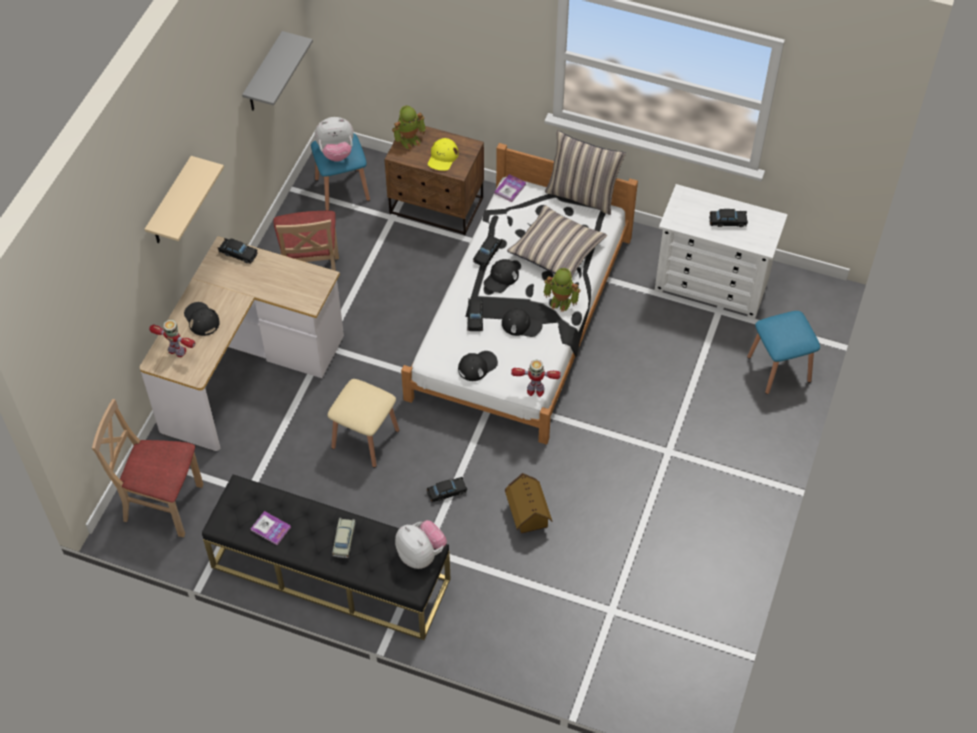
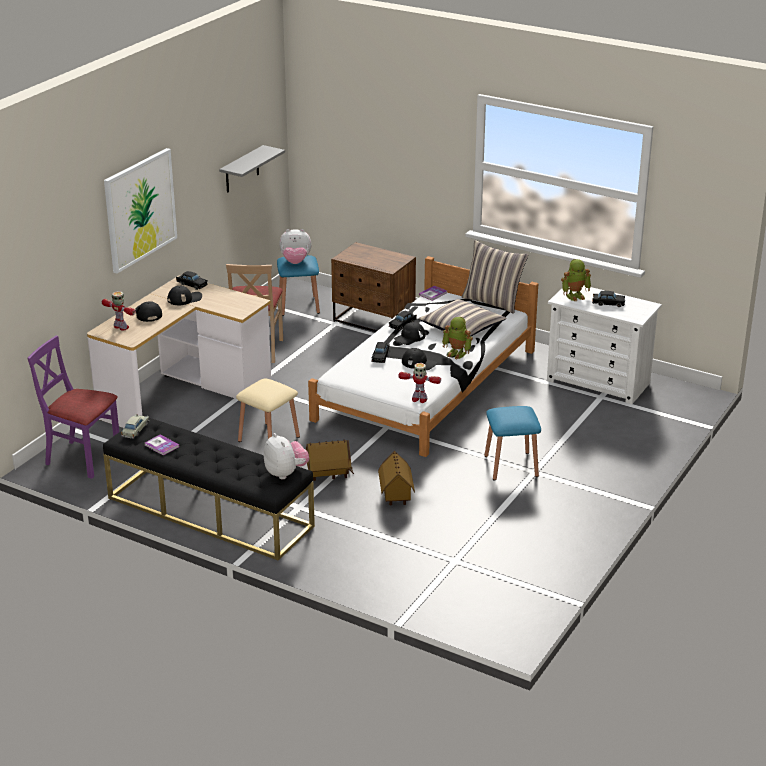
camera: 10 degrees right, 25 degrees down
beige chair [92,399,203,537] -> purple chair [27,336,119,479]
beige shelf [145,156,224,243] -> picture [104,148,177,273]
beige toy car [332,518,356,558] -> beige toy car moved to [121,414,149,439]
toy robot [392,105,426,150] -> toy robot moved to [561,259,591,302]
black toy car [427,477,467,503] -> toy house [306,440,354,481]
yellow cap [428,138,458,171] -> none
black cap [458,351,498,381] -> black cap moved to [167,286,202,305]
blue stool [747,311,820,394] -> blue stool moved to [484,406,541,480]

